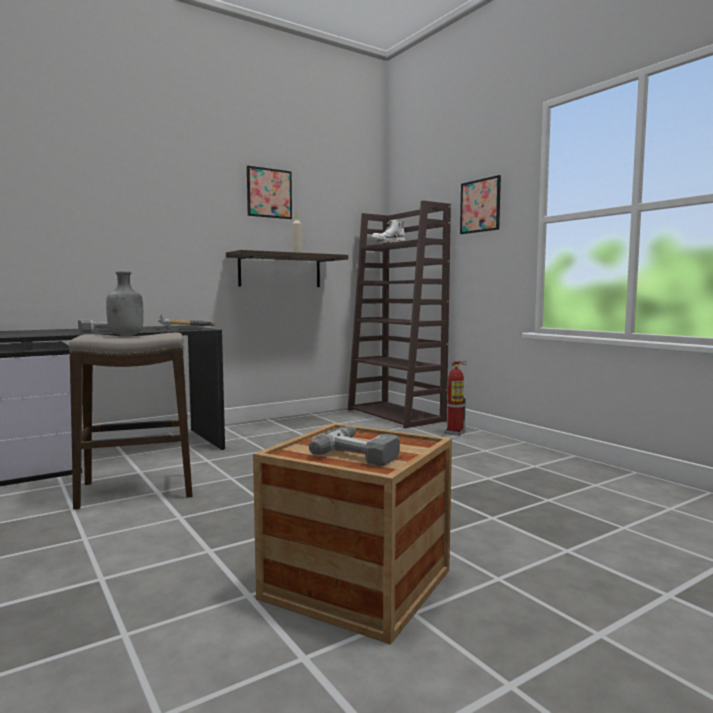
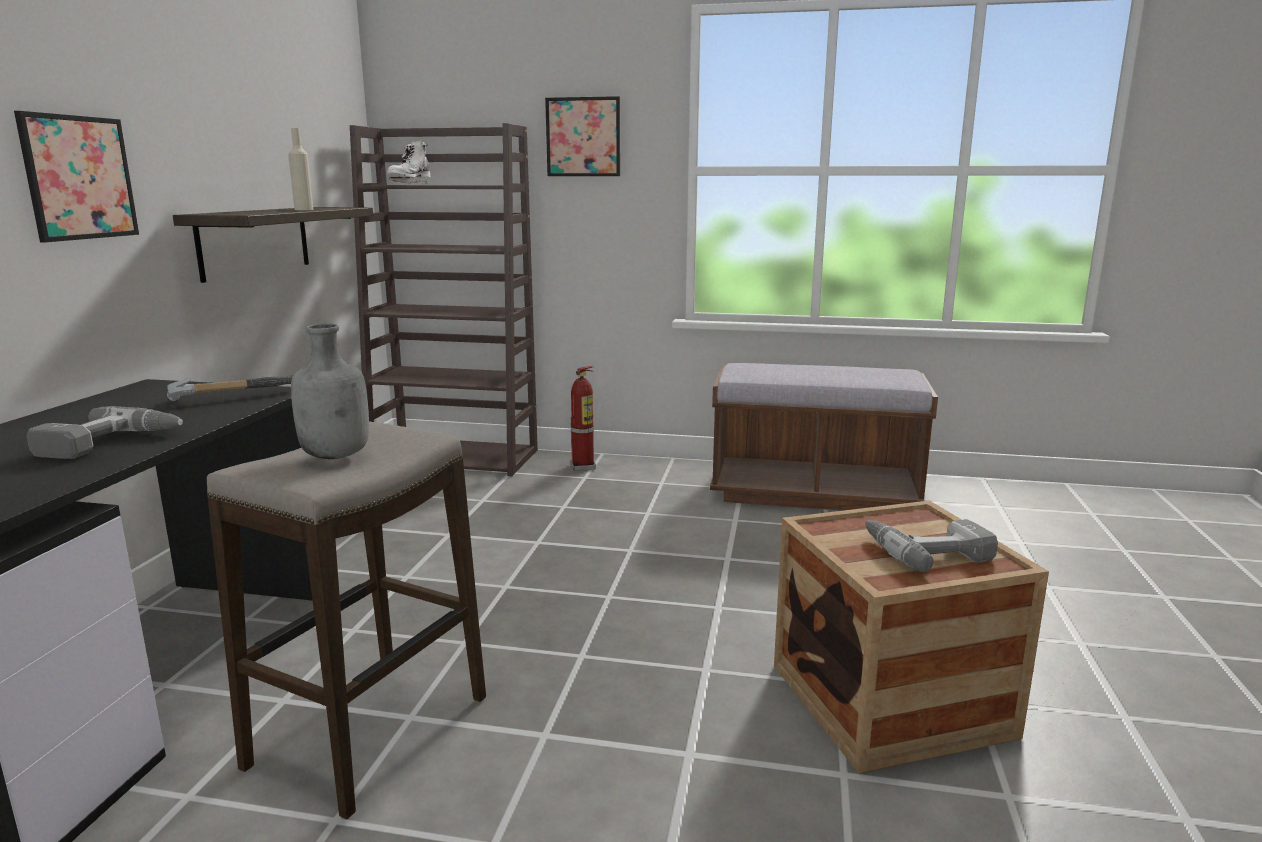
camera: 45 degrees left, 10 degrees up
picture [247,166,292,219] -> picture moved to [14,111,139,242]
none -> brown bench [710,363,938,511]

